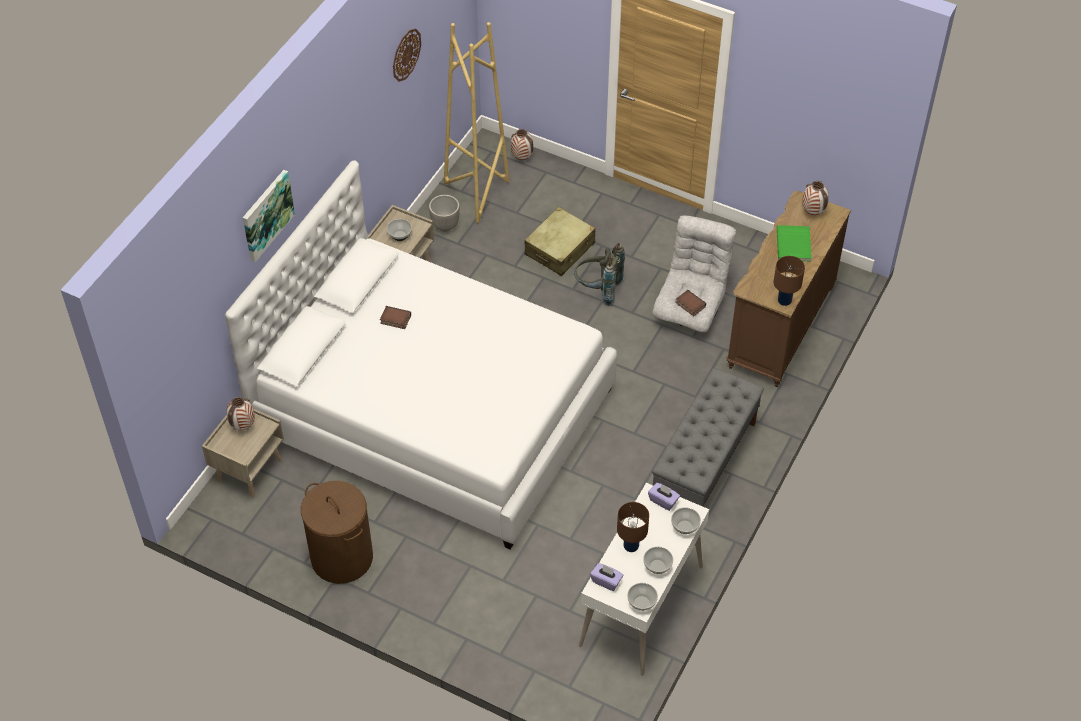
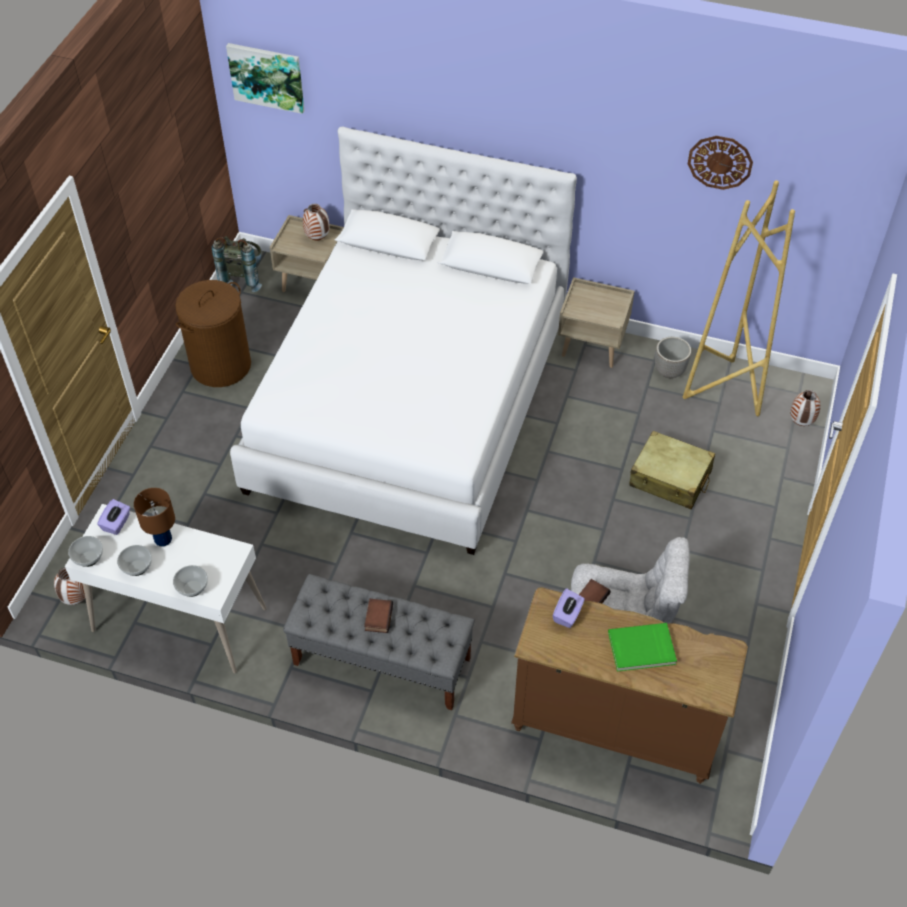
camera: 80 degrees right, 0 degrees up
picture [243,170,295,262] -> picture moved to [226,43,304,114]
book [380,306,411,329] -> book moved to [364,599,393,633]
bowl [387,219,412,241] -> none
grey backpack [574,243,625,306] -> grey backpack moved to [212,236,262,292]
purple tissue box [648,483,680,511] -> purple tissue box moved to [553,588,585,628]
brown table lamp [774,256,805,306] -> none
vase [802,181,829,215] -> vase moved to [54,568,85,605]

